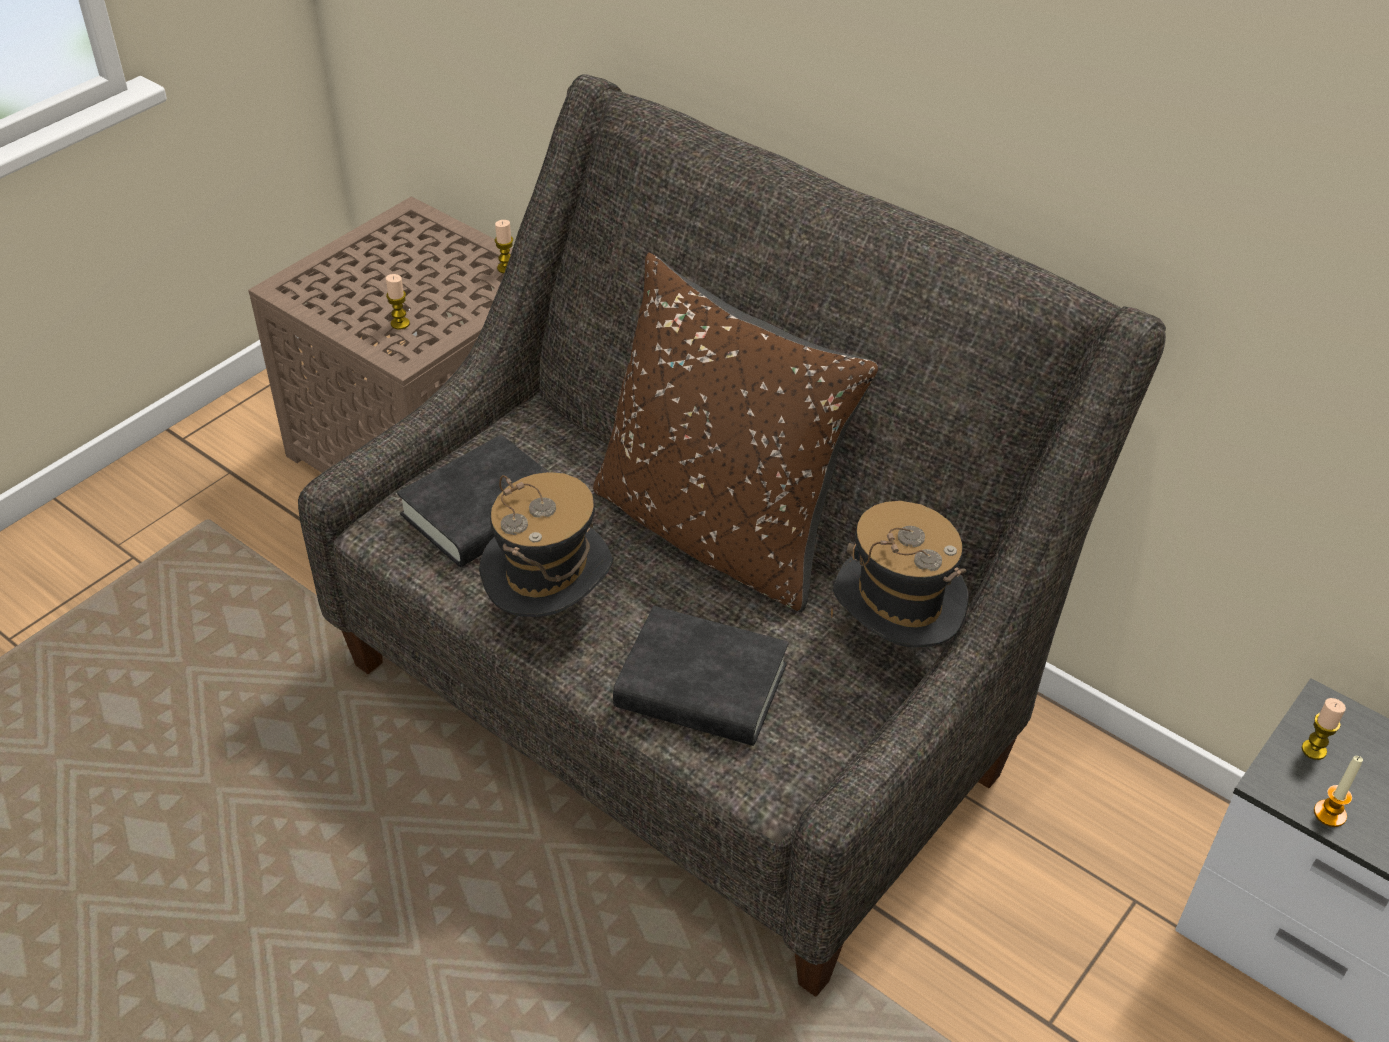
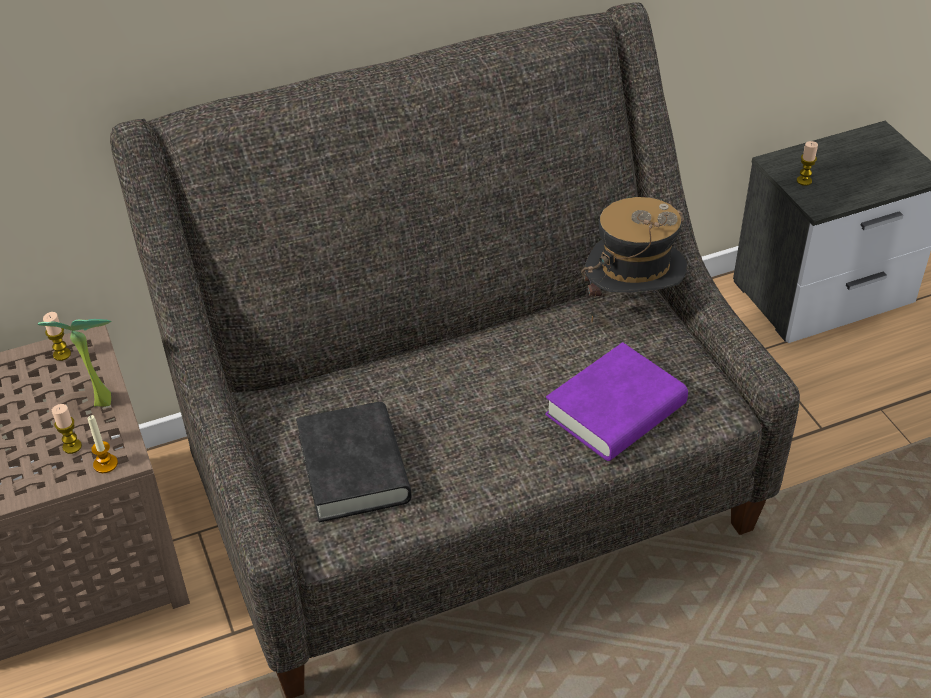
camera: 60 degrees left, 0 degrees up
hat [479,472,614,617] -> none
brown pillow [593,253,878,613] -> none
black book [613,606,789,746] -> purple book [545,342,688,461]
candle [1314,756,1363,827] -> candle moved to [88,415,118,473]
none -> potted plant [38,319,111,406]

